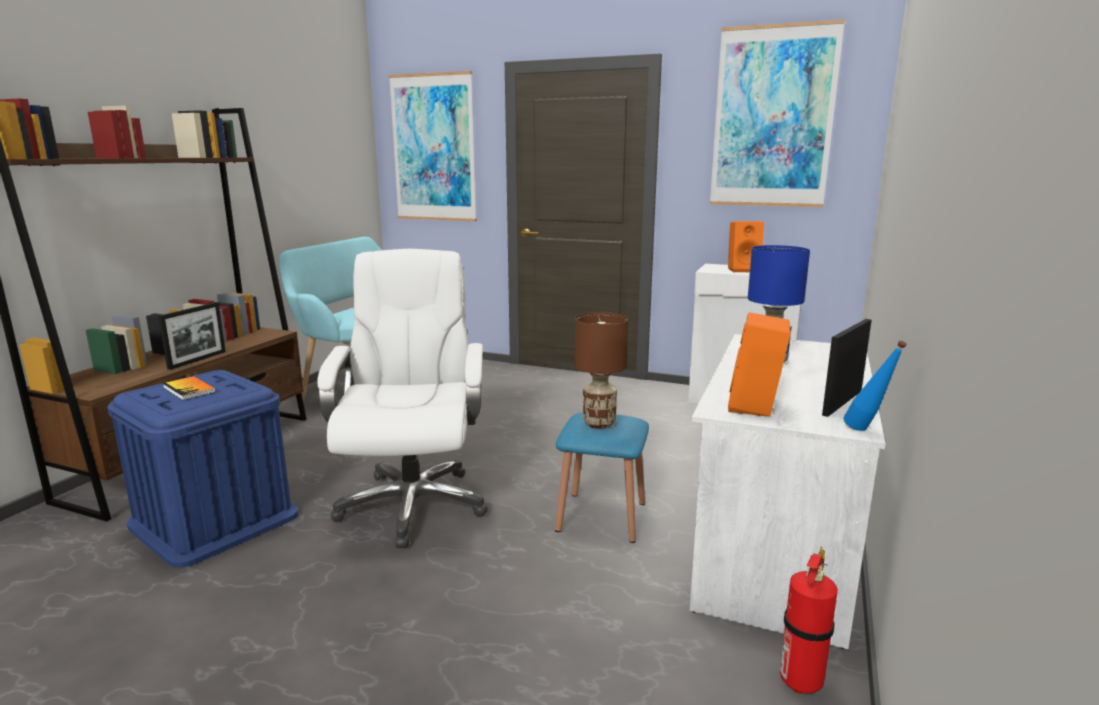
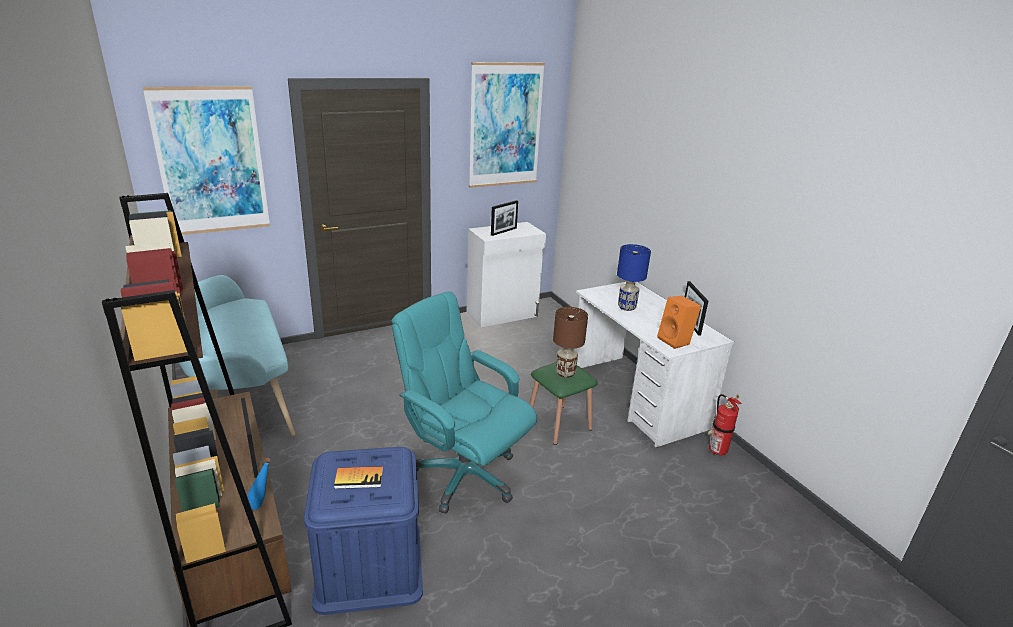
camera: 50 degrees left, 10 degrees up
white office chair [317,249,488,548] -> turquoise office chair [392,292,537,513]
blue stool [555,412,649,543] -> green stool [530,362,598,445]
orange speaker [728,221,764,272] -> picture frame [491,200,518,236]
blue bottle [843,341,907,431] -> blue bottle moved to [247,458,270,510]

